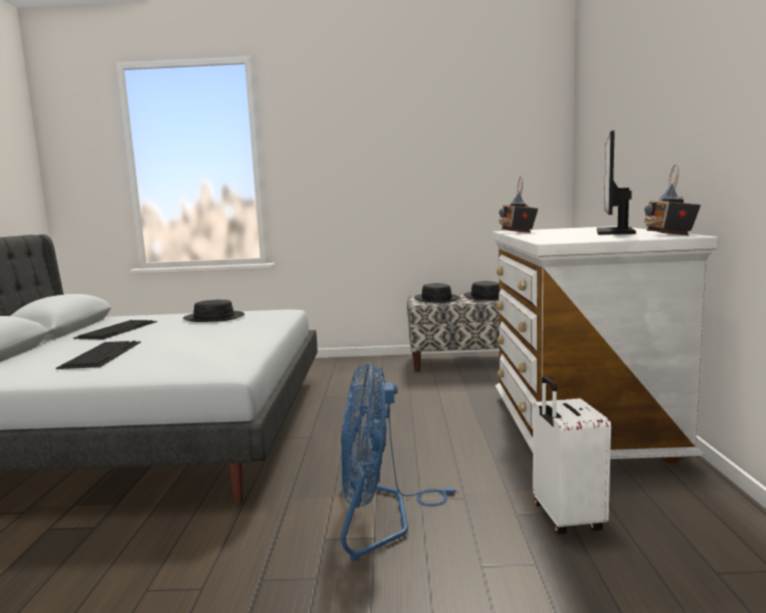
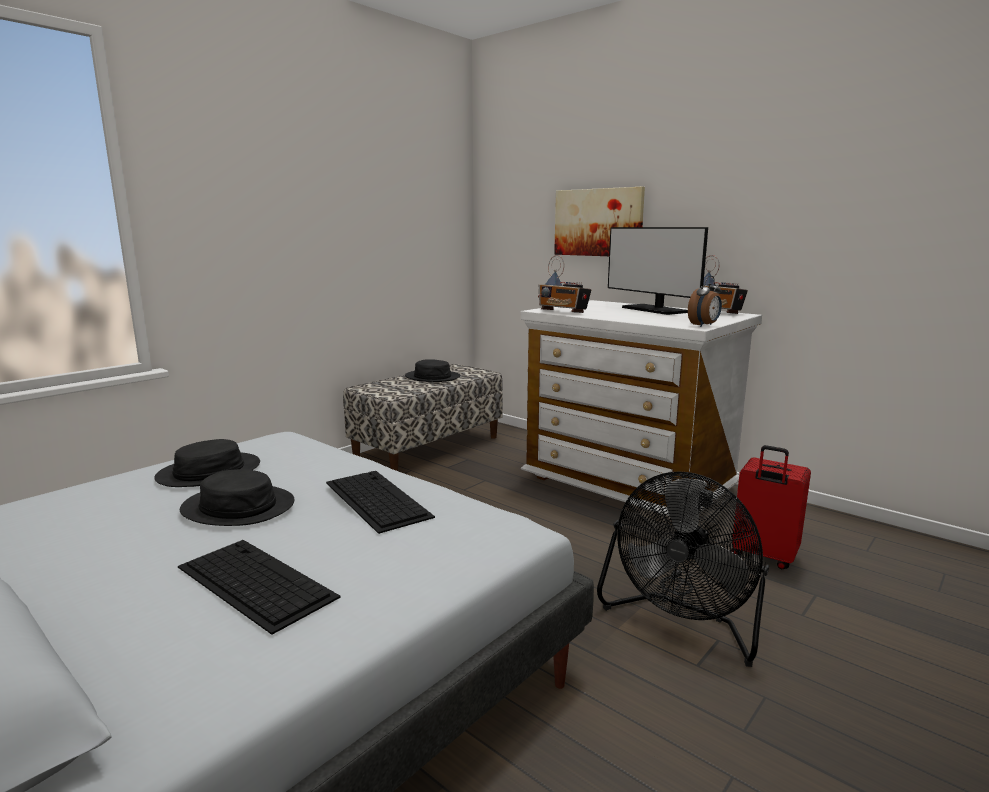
camera: 50 degrees left, 5 degrees up
keyboard [73,320,157,340] -> keyboard moved to [326,471,435,534]
blue fan [341,363,456,562] -> black fan [597,472,769,667]
black hat [414,283,460,303] -> black hat moved to [180,469,295,526]
white suitcase [533,376,611,534] -> red suitcase [731,445,811,569]
none -> picture [554,187,645,256]
none -> alarm clock [688,276,722,327]

